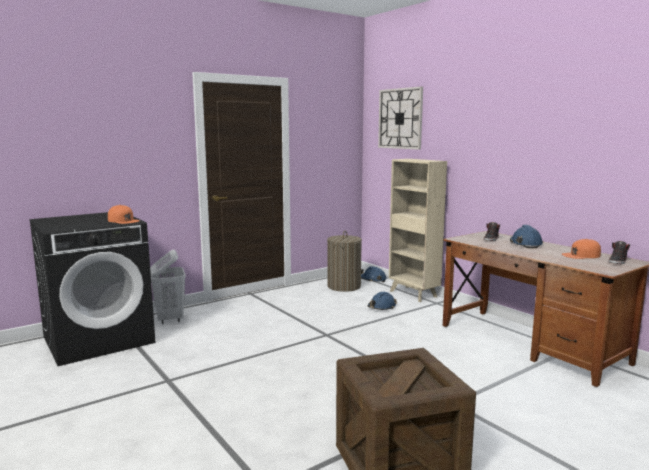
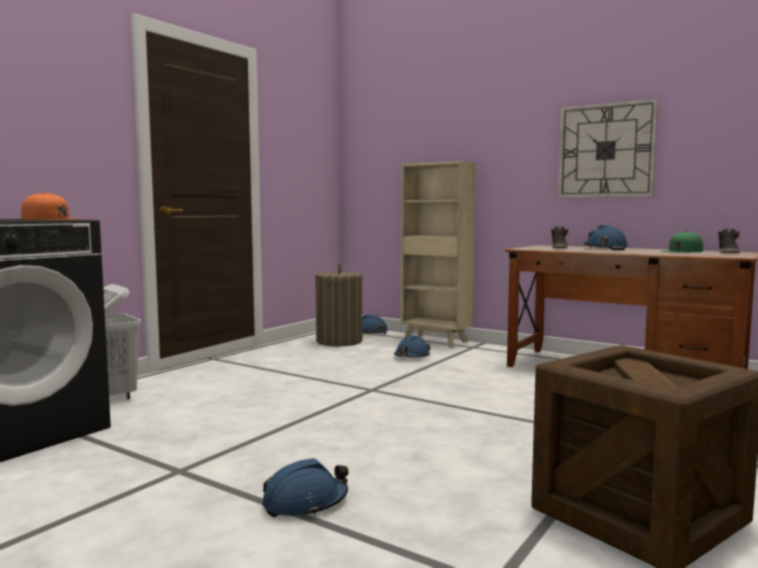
camera: 20 degrees left, 5 degrees down
wall clock [378,86,423,150] -> wall clock moved to [558,99,658,197]
orange cap [562,239,601,259] -> green cap [661,231,703,253]
none -> blue hard hat [262,458,349,517]

